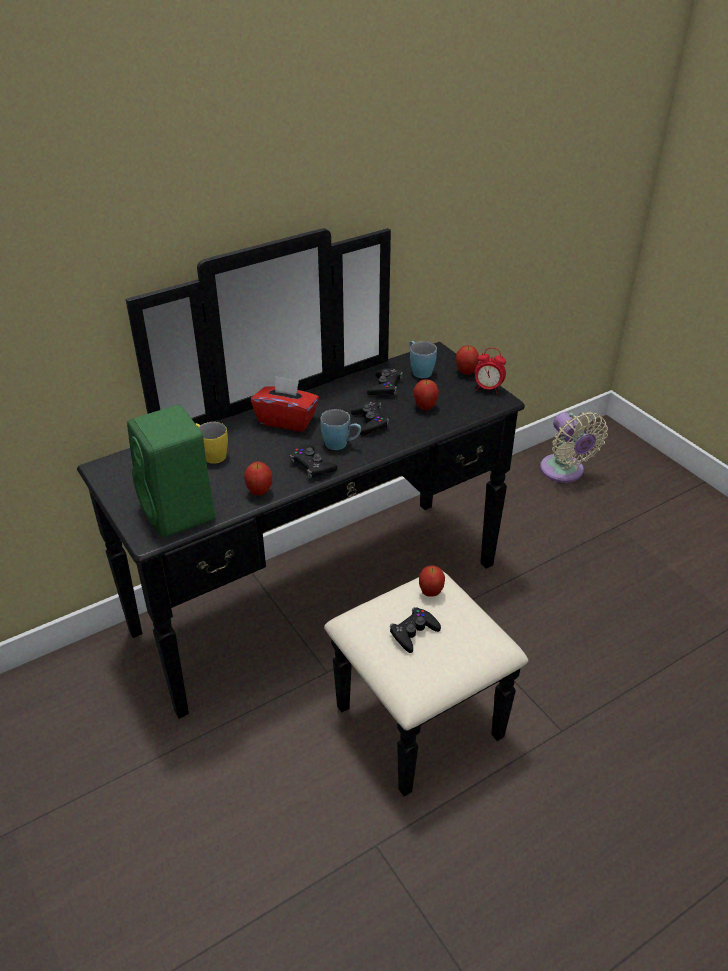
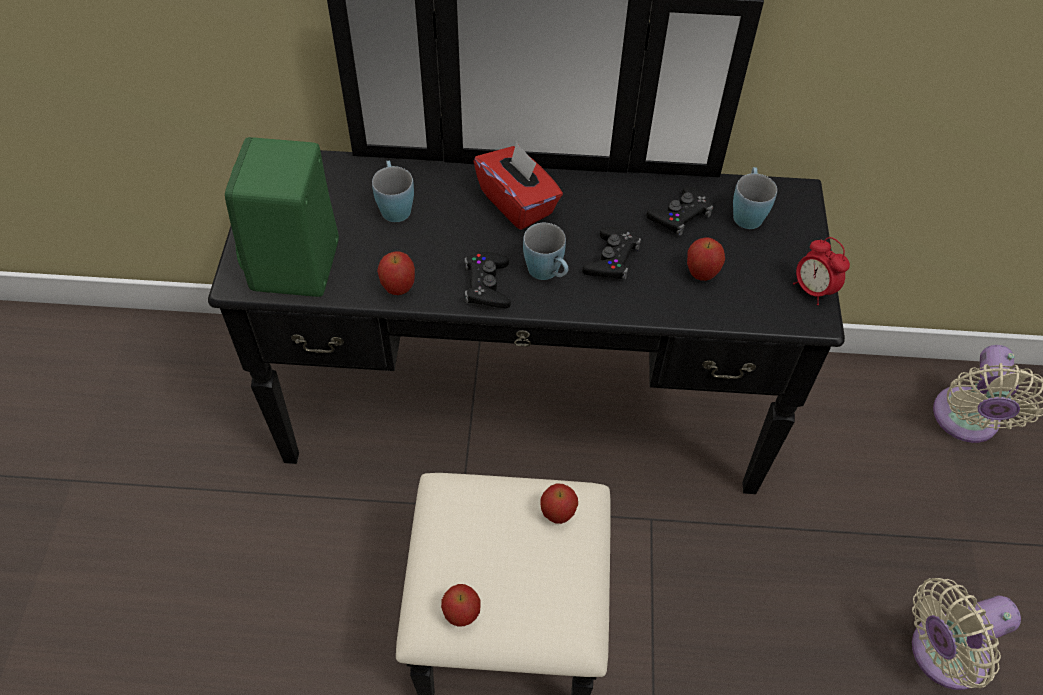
camera: 35 degrees right, 15 degrees up
yellow mug [196,422,228,464] -> blue mug [372,160,414,222]
black game controller [390,607,441,653] -> none
apple [456,345,479,375] -> apple moved to [441,584,481,626]
none -> beige fan [912,578,1021,690]

